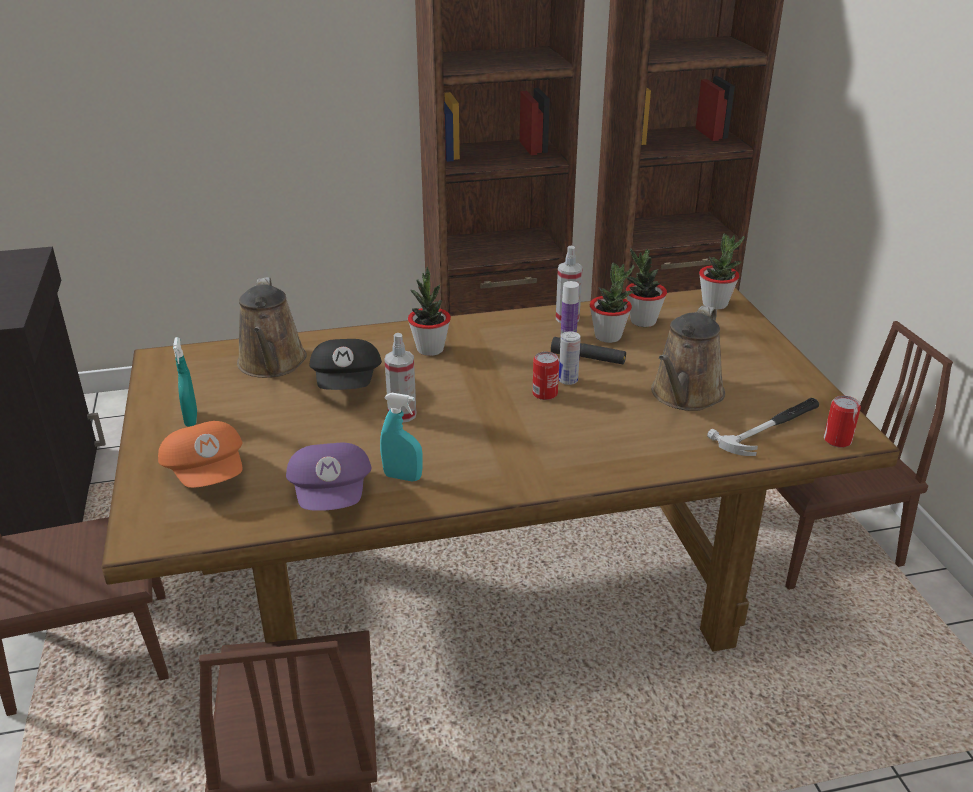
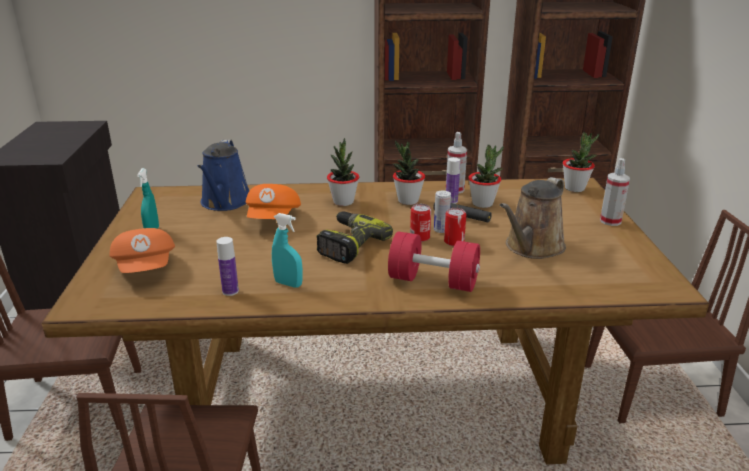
camera: 10 degrees right, 5 degrees down
brown watering can [237,277,307,378] -> blue watering can [198,139,249,211]
purple cap [286,443,371,511] -> bottle [216,237,239,296]
black cap [309,339,382,390] -> orange cap [246,184,301,219]
spray bottle [385,333,416,422] -> spray bottle moved to [600,158,630,226]
potted plant [626,248,667,327] -> potted plant moved to [393,140,425,205]
hammer [707,398,819,456] -> none
can [824,396,861,448] -> can moved to [444,208,466,246]
none -> power drill [317,211,393,264]
none -> red dumbbell [388,232,480,292]

